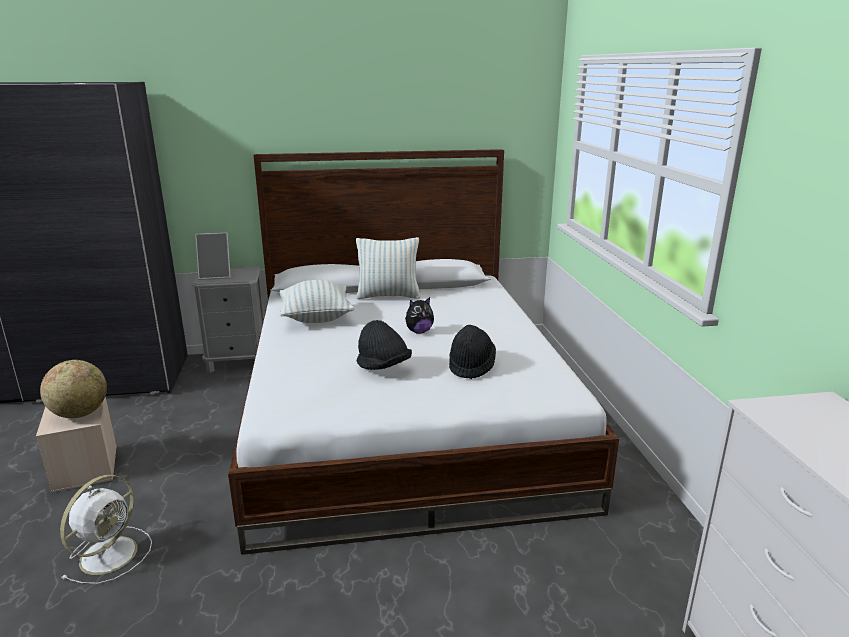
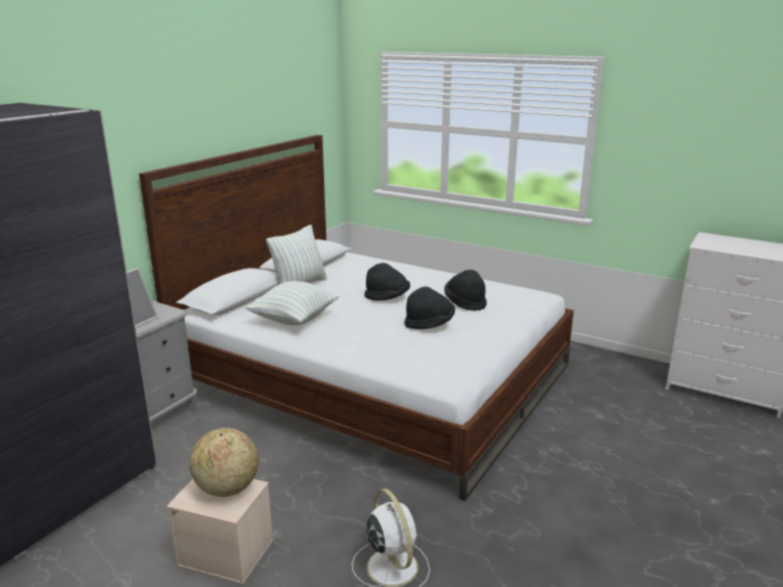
camera: 50 degrees left, 0 degrees up
plush toy [405,297,434,334] -> black hat [364,263,410,301]

